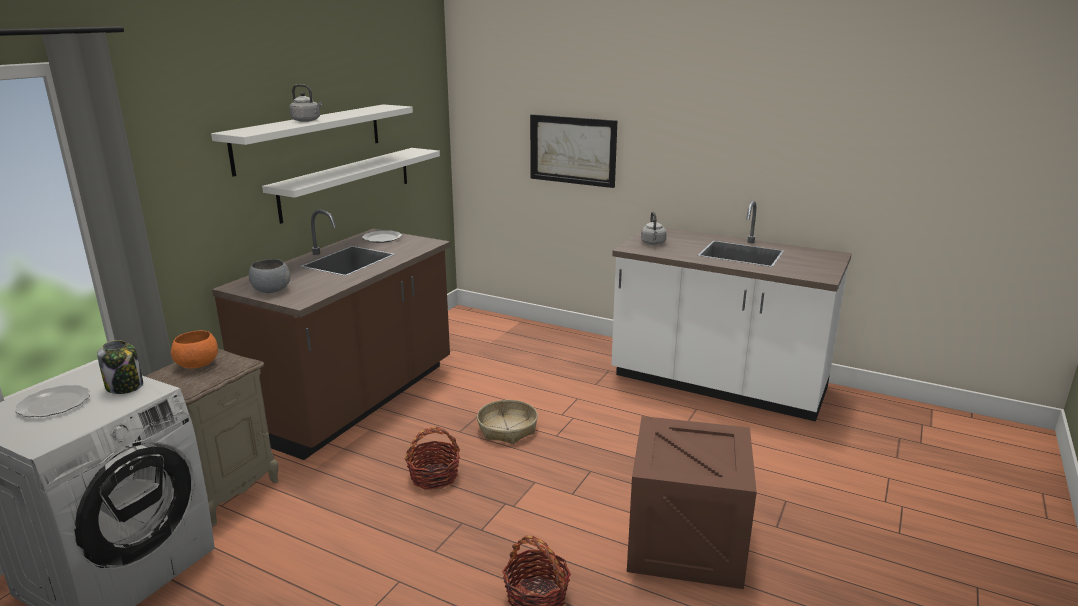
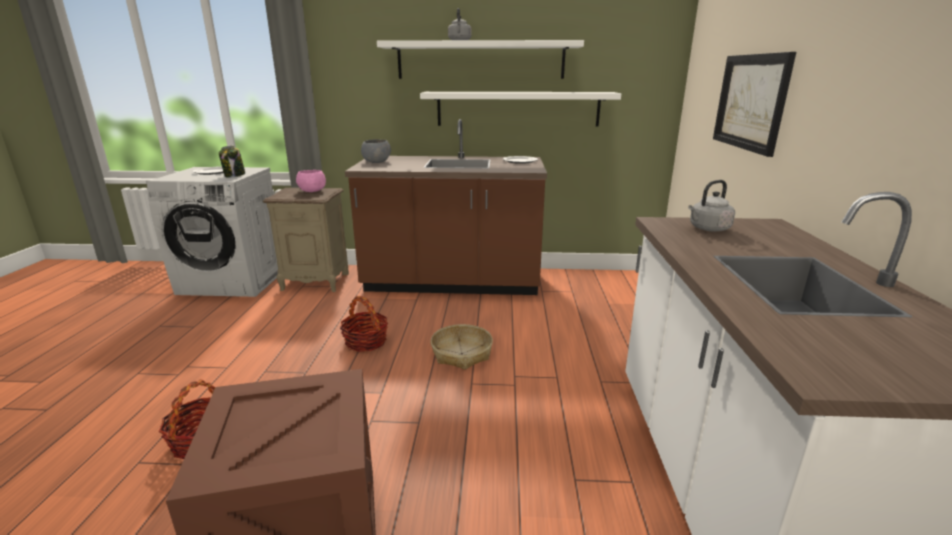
camera: 65 degrees right, 0 degrees up
orange bowl [171,331,218,368] -> pink bowl [296,170,326,192]

